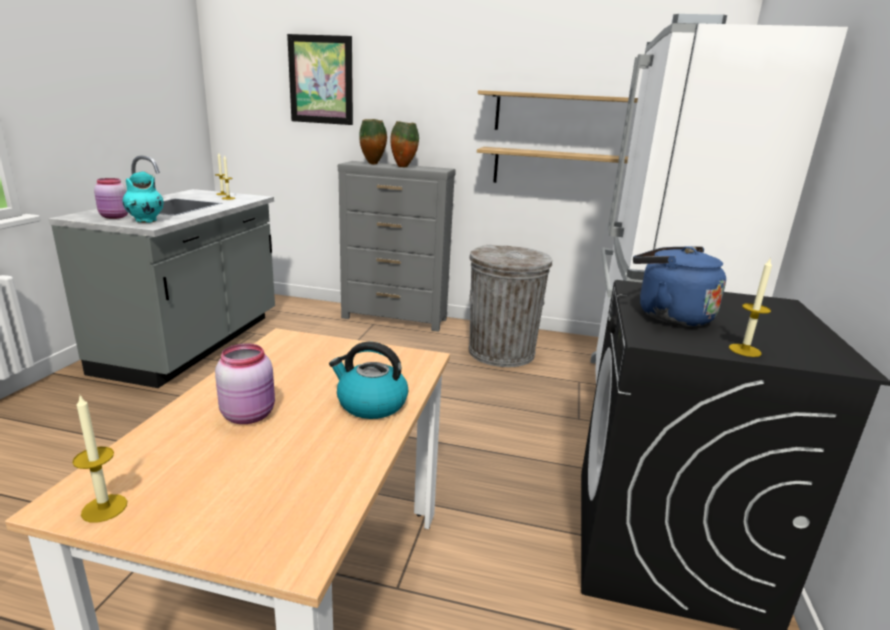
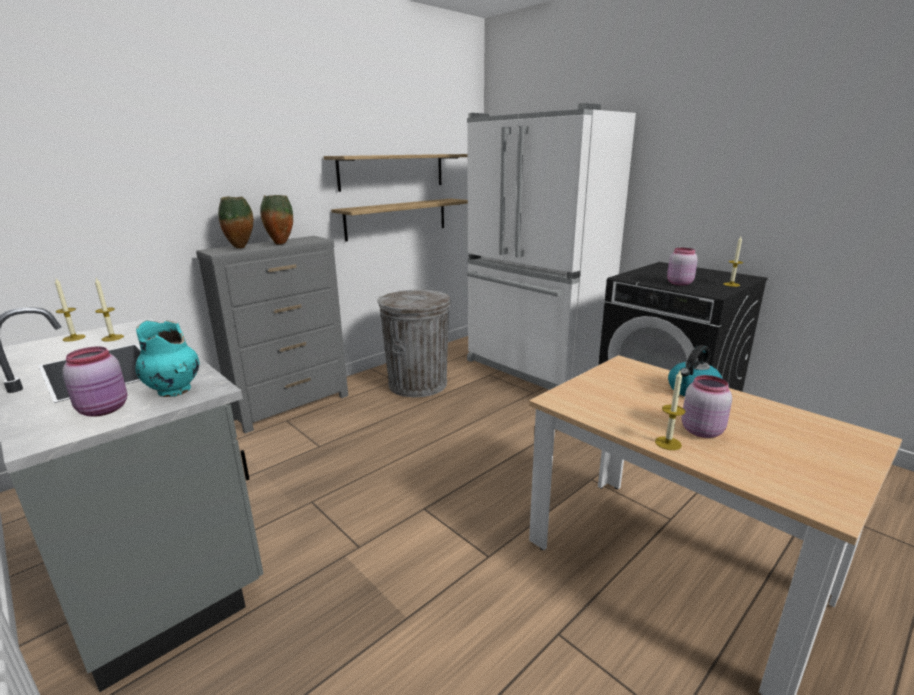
camera: 55 degrees left, 0 degrees up
candle [72,394,127,523] -> candle moved to [655,371,686,450]
picture [287,34,353,125] -> none
blue kettle [633,246,726,326] -> pink jar [667,248,698,286]

